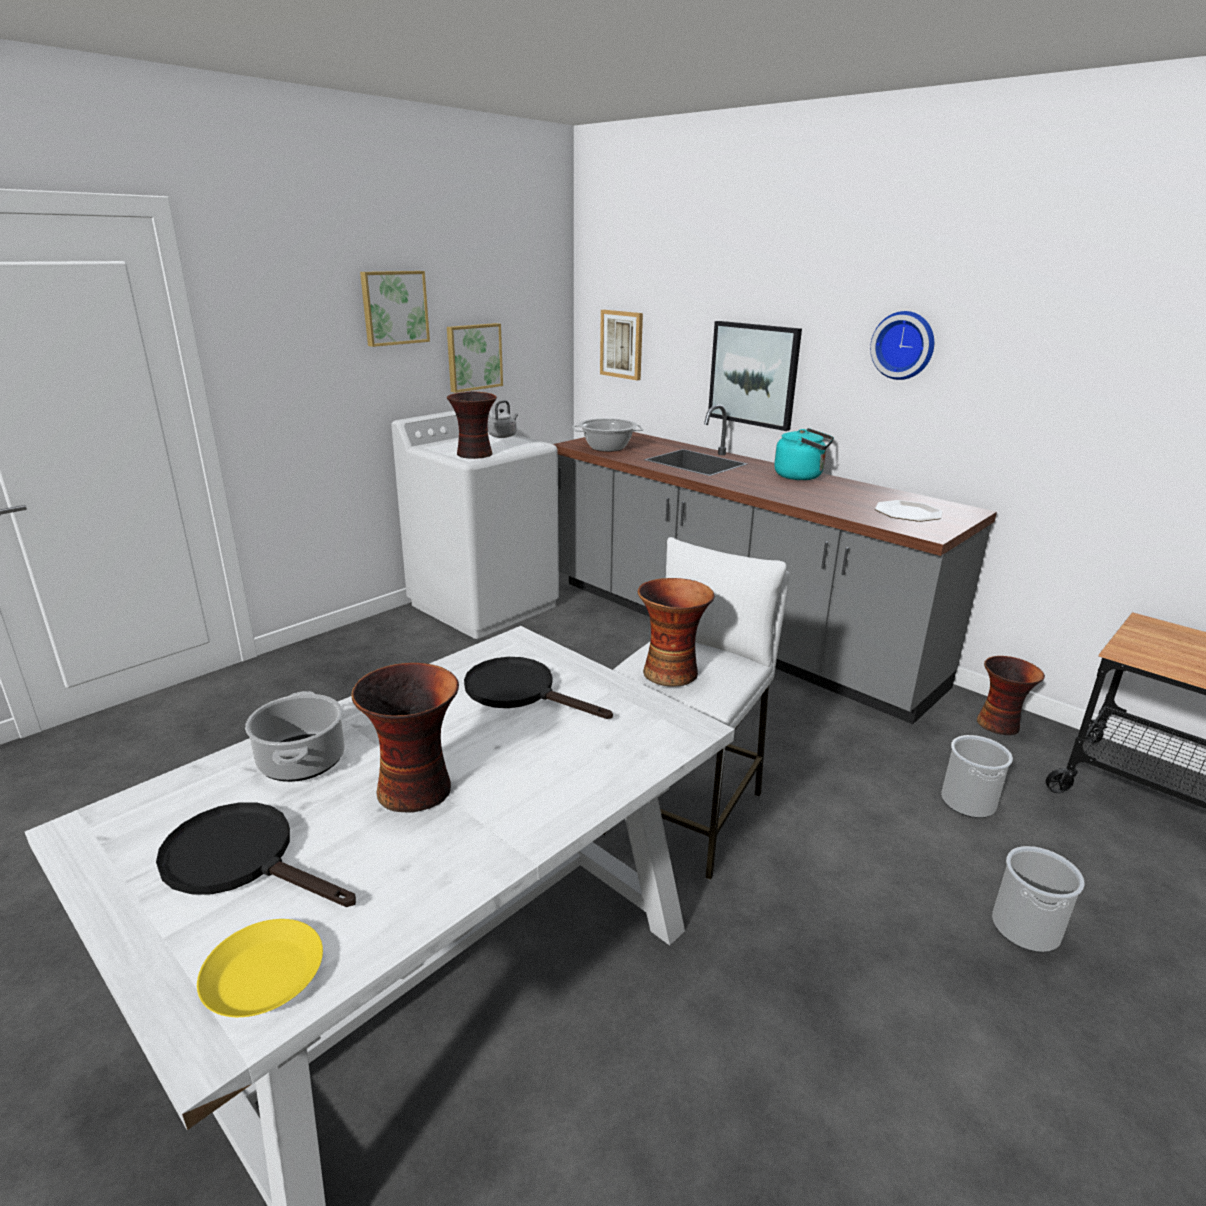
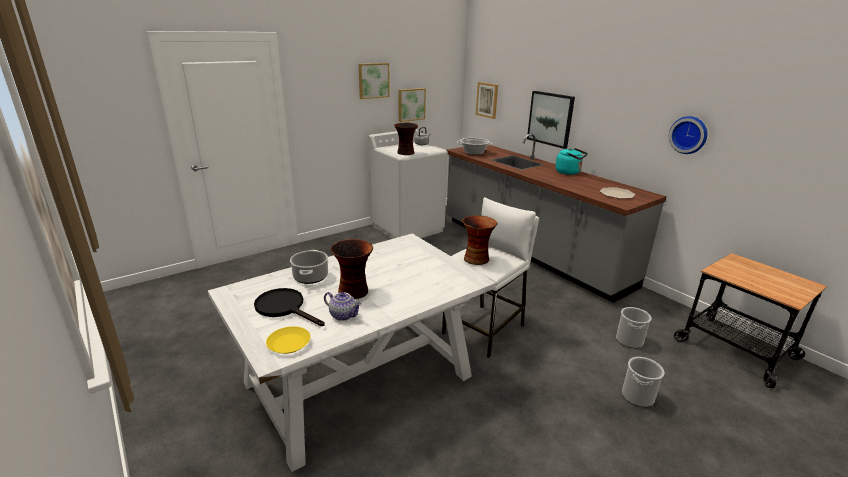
camera: 10 degrees right, 0 degrees up
black frying pan [464,657,613,719] -> none
wall clock [870,311,934,380] -> wall clock moved to [669,116,707,154]
vase [977,656,1045,735] -> none
none -> teapot [324,292,362,321]

